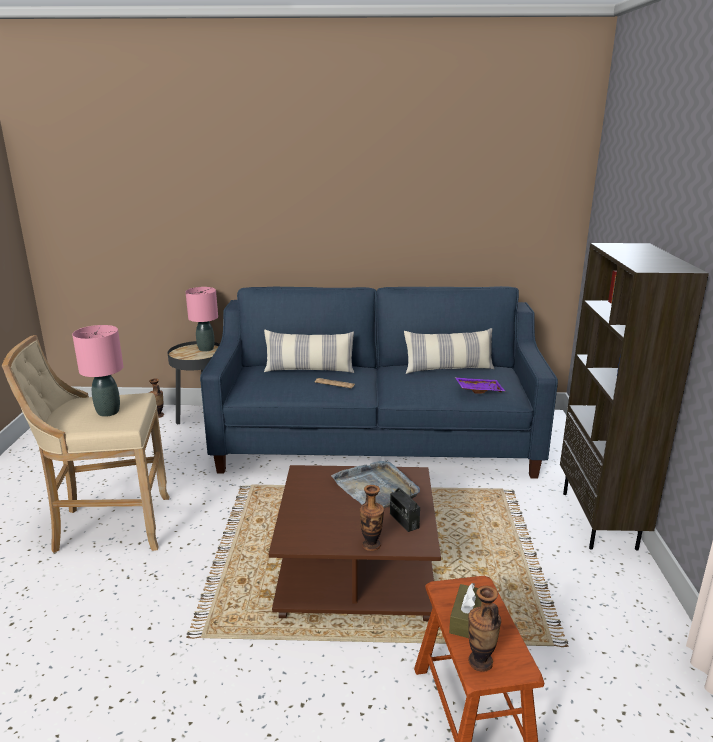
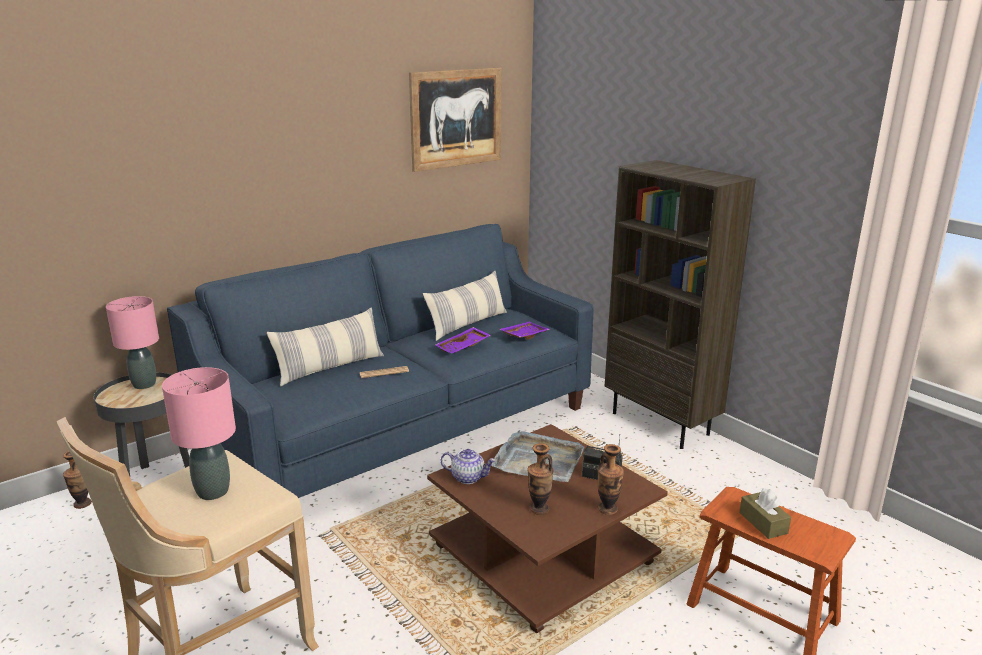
camera: 40 degrees left, 0 degrees up
vase [468,586,501,672] -> vase moved to [528,443,554,515]
none -> picture [409,68,502,172]
none -> purple tray [435,327,491,353]
none -> teapot [440,449,496,484]

